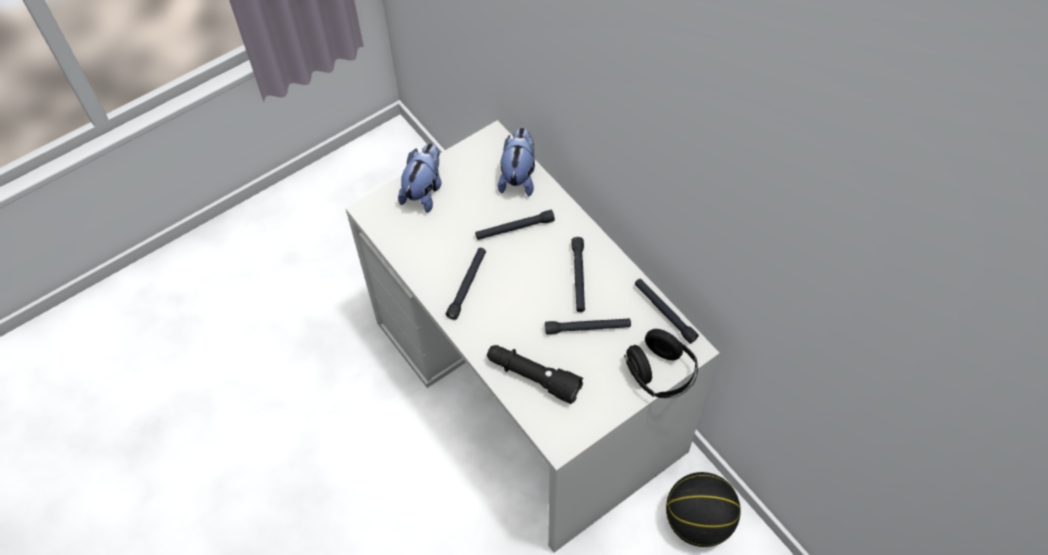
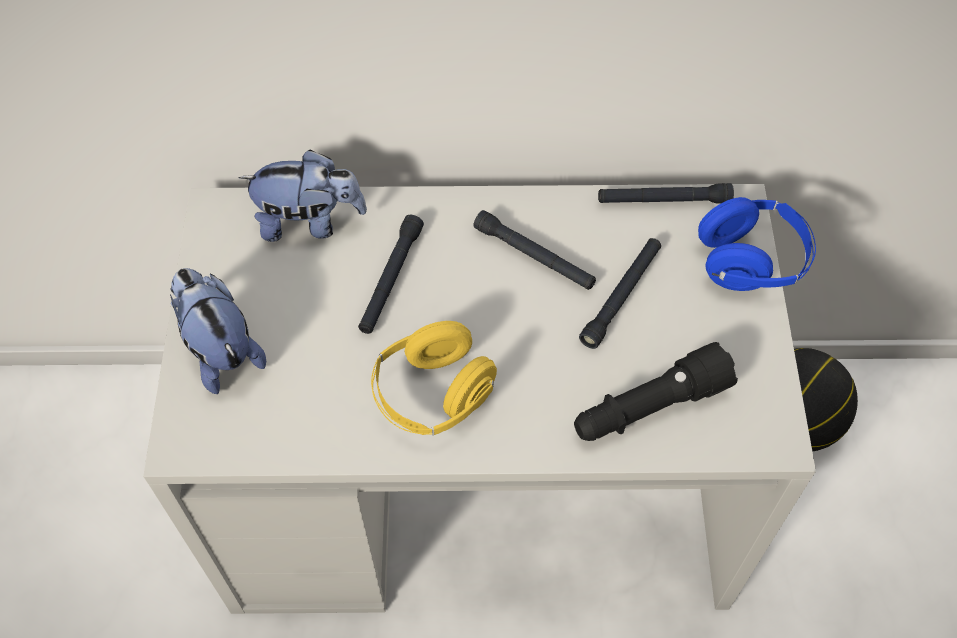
camera: 55 degrees left, 0 degrees up
black flashlight [446,248,486,320] -> yellow headphones [371,321,497,435]
plush toy [498,127,535,196] -> plush toy turned 135 degrees clockwise [238,149,367,242]
black headphones [624,329,698,398] -> blue headphones [698,197,816,291]

